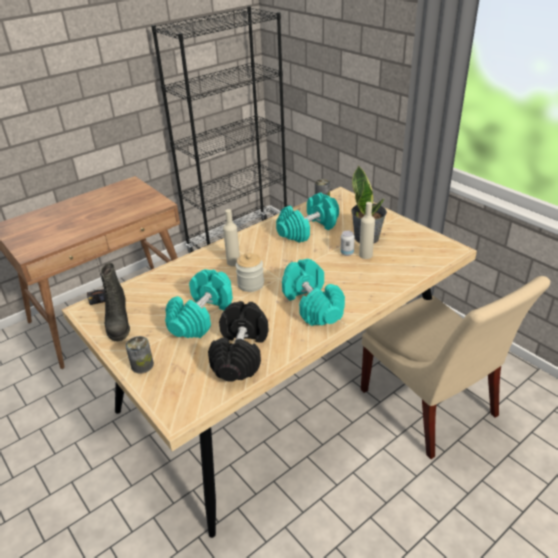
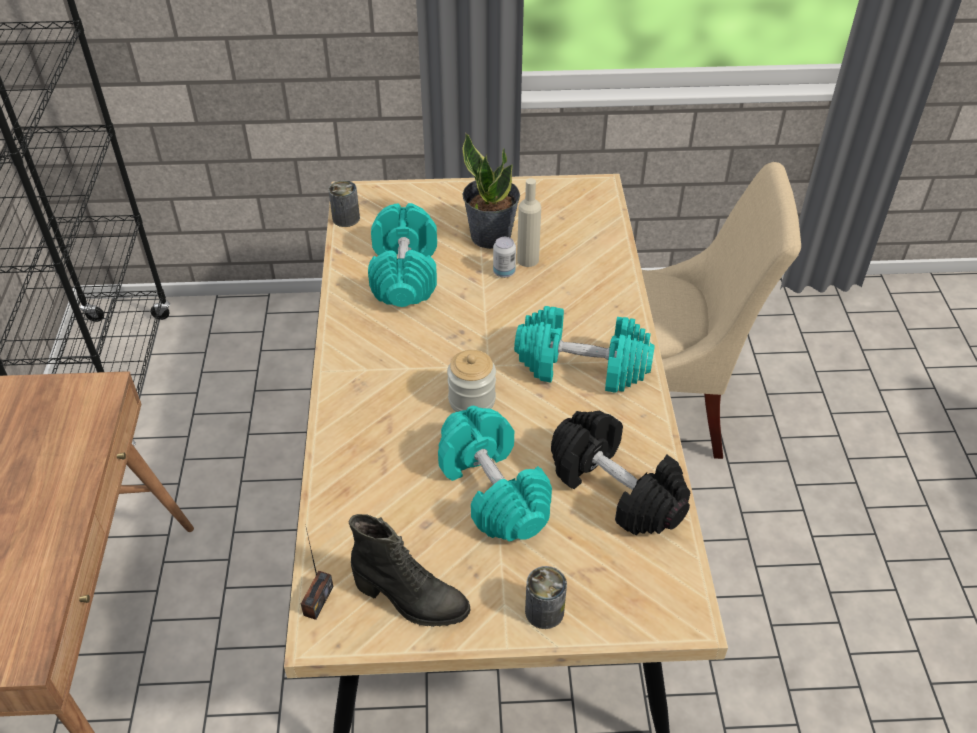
camera: 55 degrees left, 10 degrees up
beige bottle [223,209,240,266] -> none

